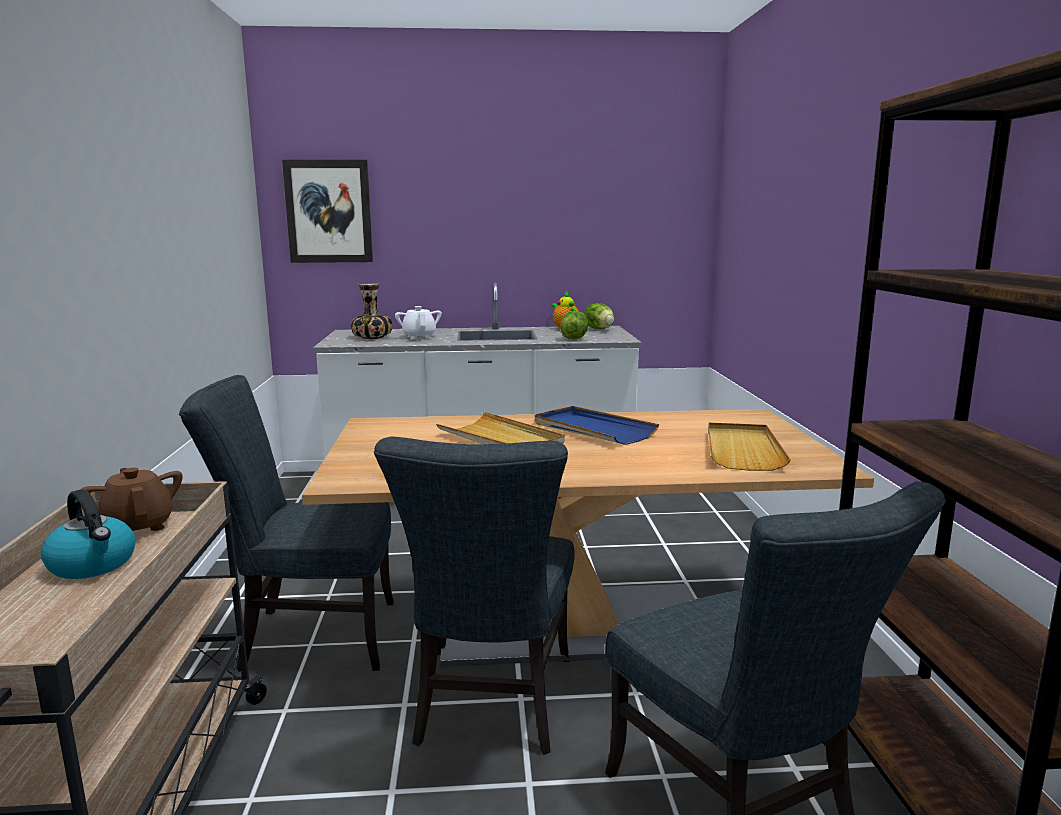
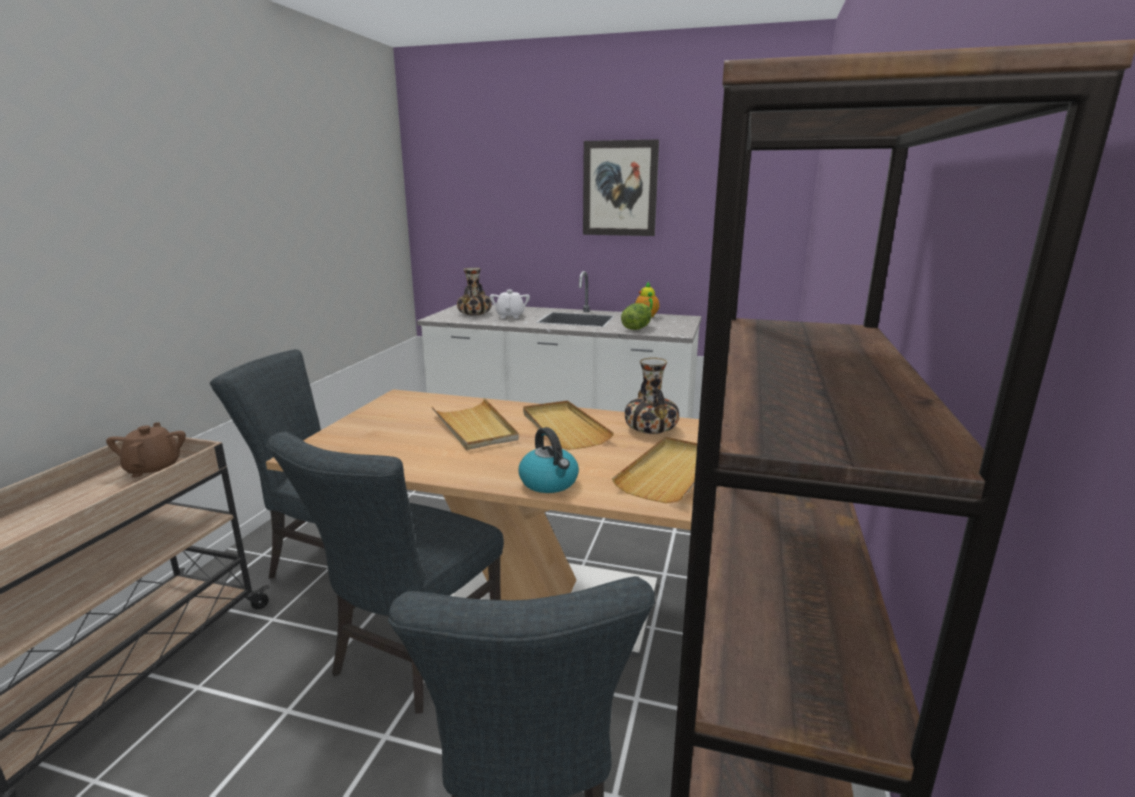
camera: 20 degrees right, 5 degrees up
kettle [41,489,136,579] -> kettle moved to [519,427,579,493]
picture [282,160,373,263] -> picture moved to [583,139,659,236]
blue tray [535,406,659,445] -> beige tray [523,400,614,450]
lettuce [584,303,614,329] -> none
none -> vase [625,357,679,434]

